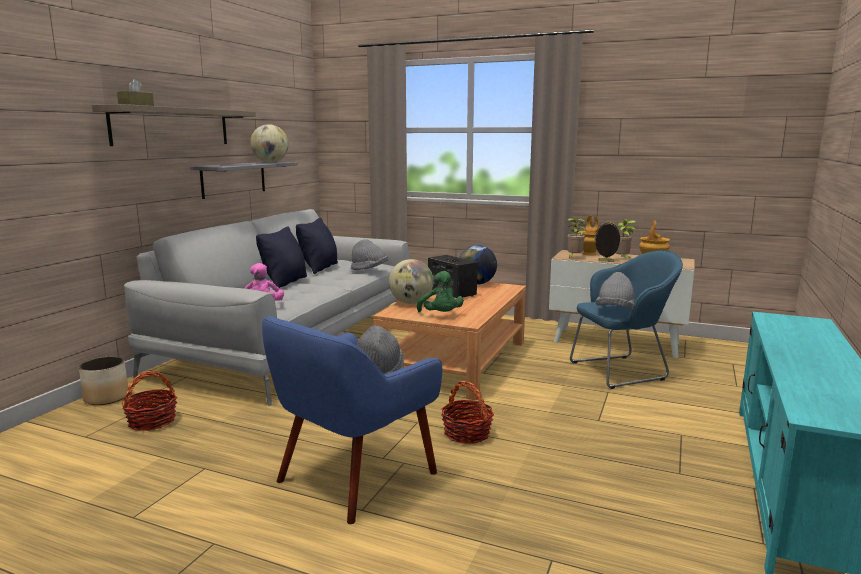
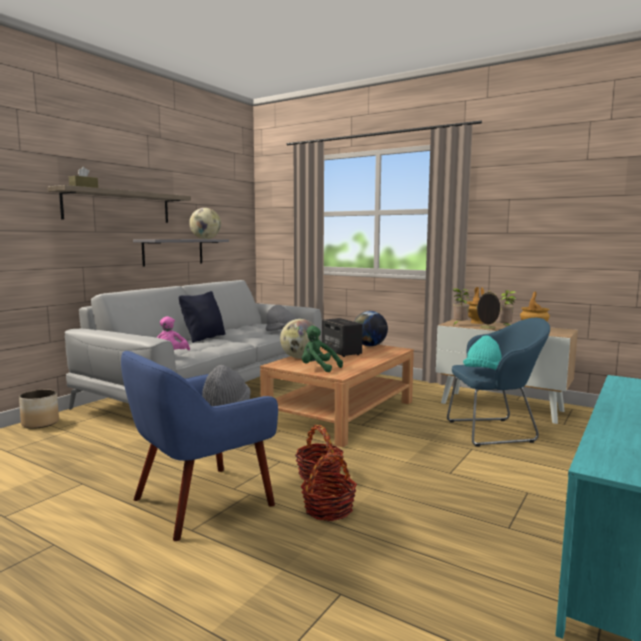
camera: 10 degrees right, 5 degrees down
basket [122,371,177,431] -> basket moved to [300,453,357,521]
black pillow [296,218,338,274] -> none
green plush toy [417,271,464,312] -> green plush toy turned 135 degrees clockwise [302,326,343,372]
grey hat [596,272,635,309] -> turquoise hat [463,335,502,370]

